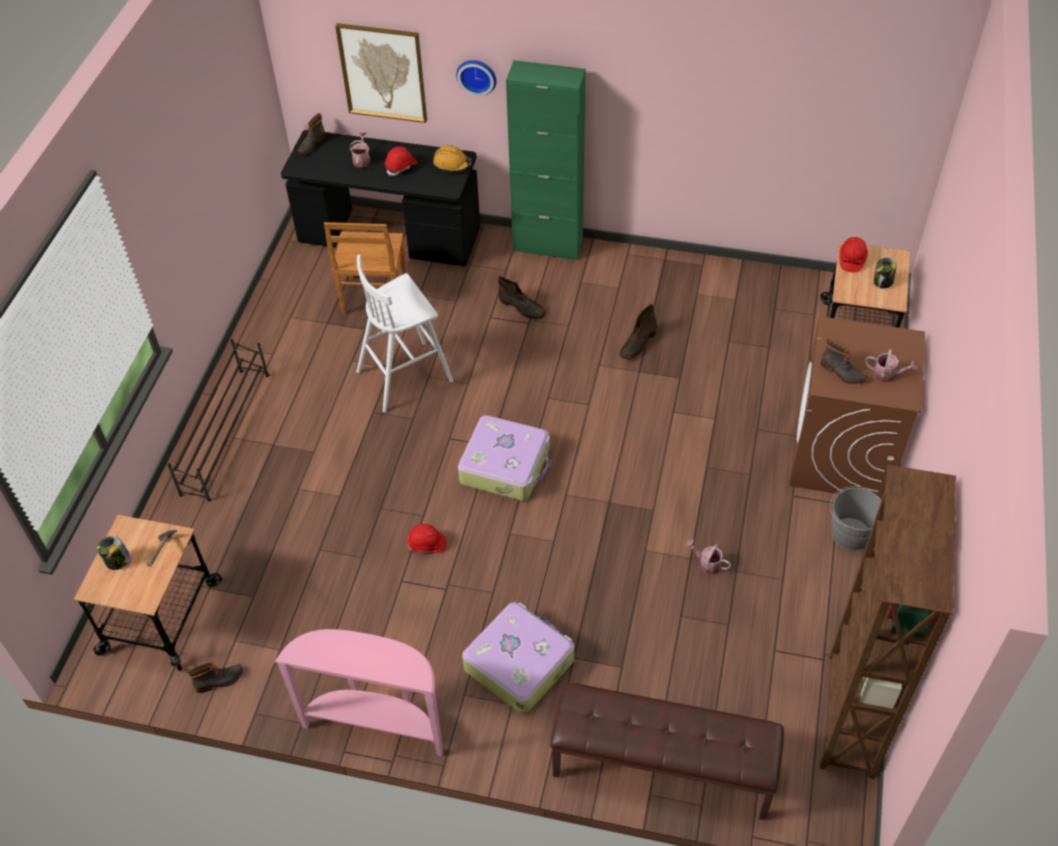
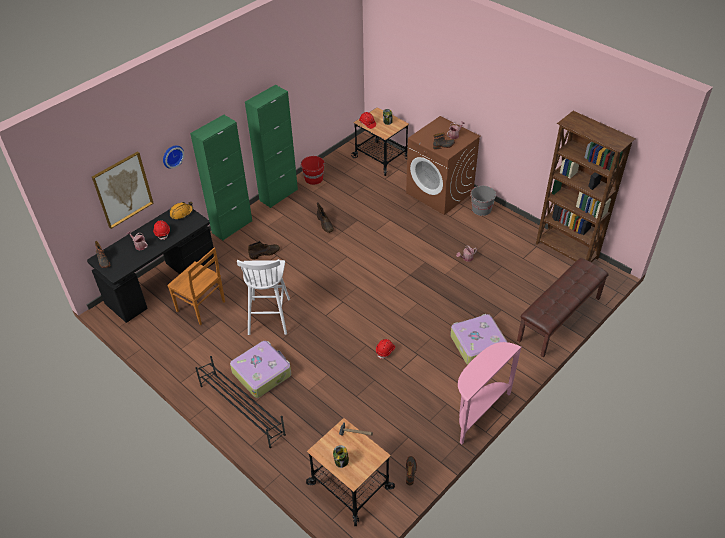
camera: 60 degrees left, 5 degrees down
suitcase [458,415,551,501] -> suitcase moved to [230,341,291,398]
none -> green cabinet [245,85,298,208]
none -> red bucket [300,156,325,185]

